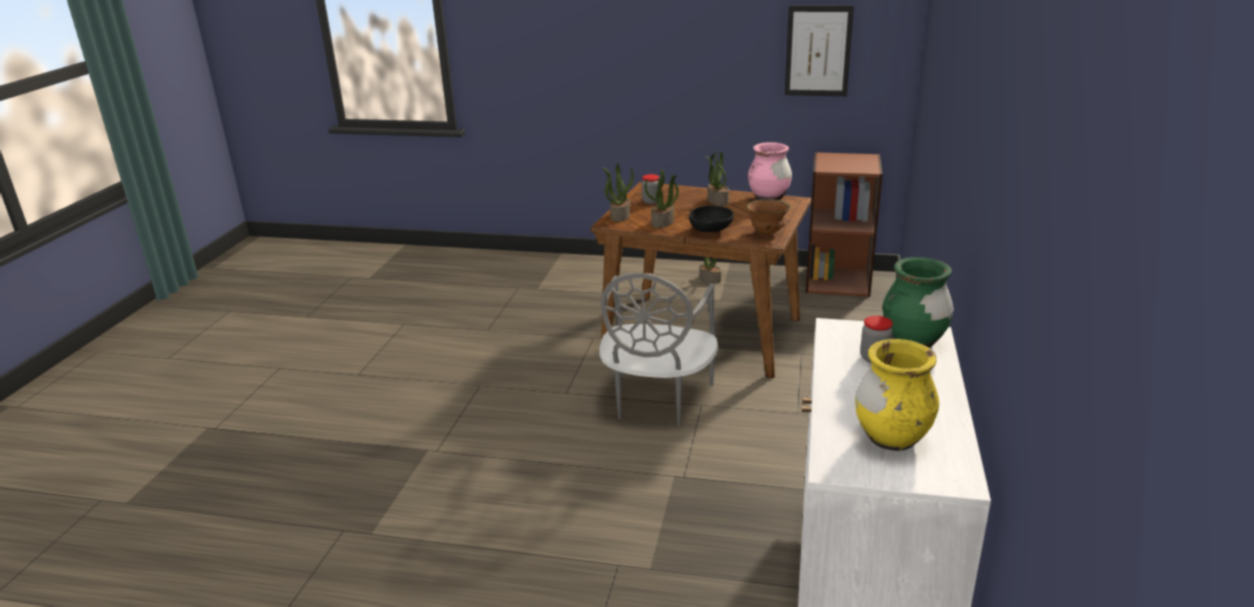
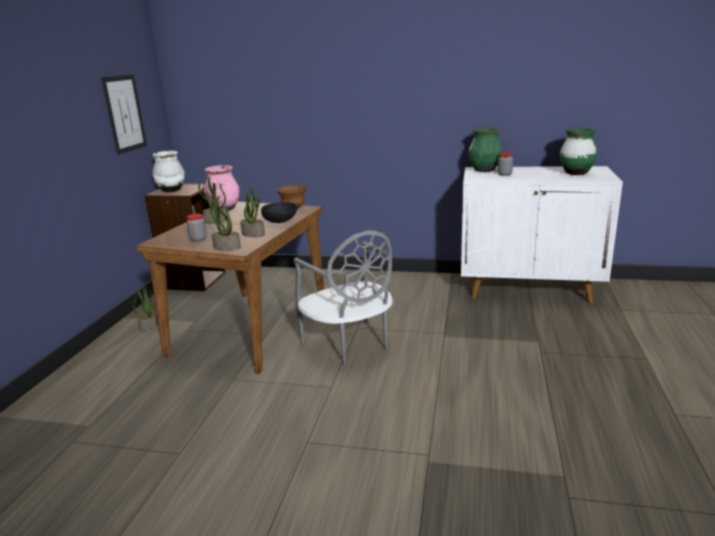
camera: 90 degrees left, 5 degrees down
grey chair [599,273,718,426] -> grey chair turned 45 degrees clockwise [294,230,393,365]
yellow vase [855,339,939,451] -> green vase [560,128,597,175]
none -> white vase [152,151,185,192]

